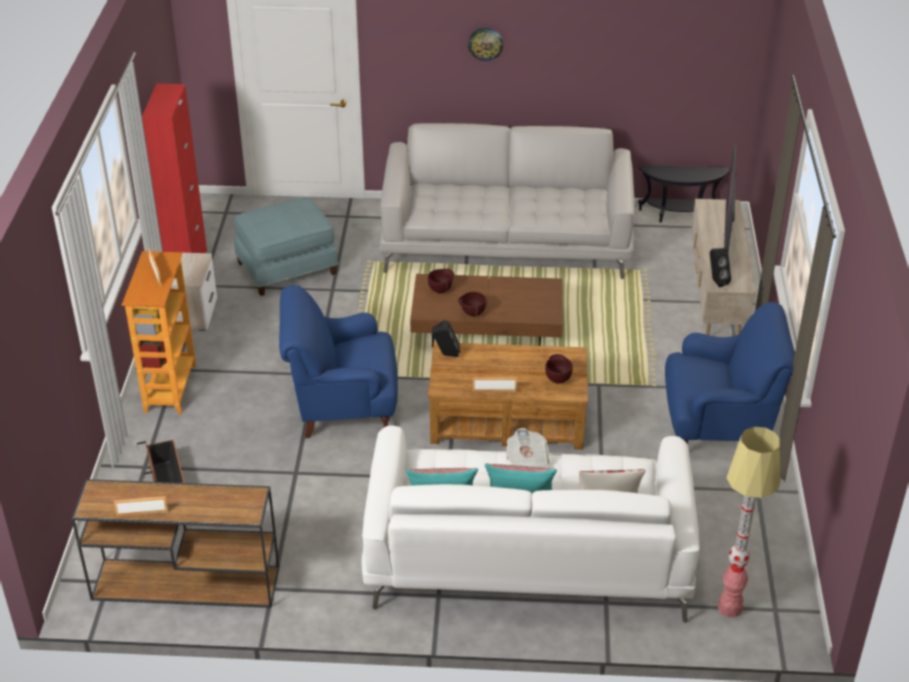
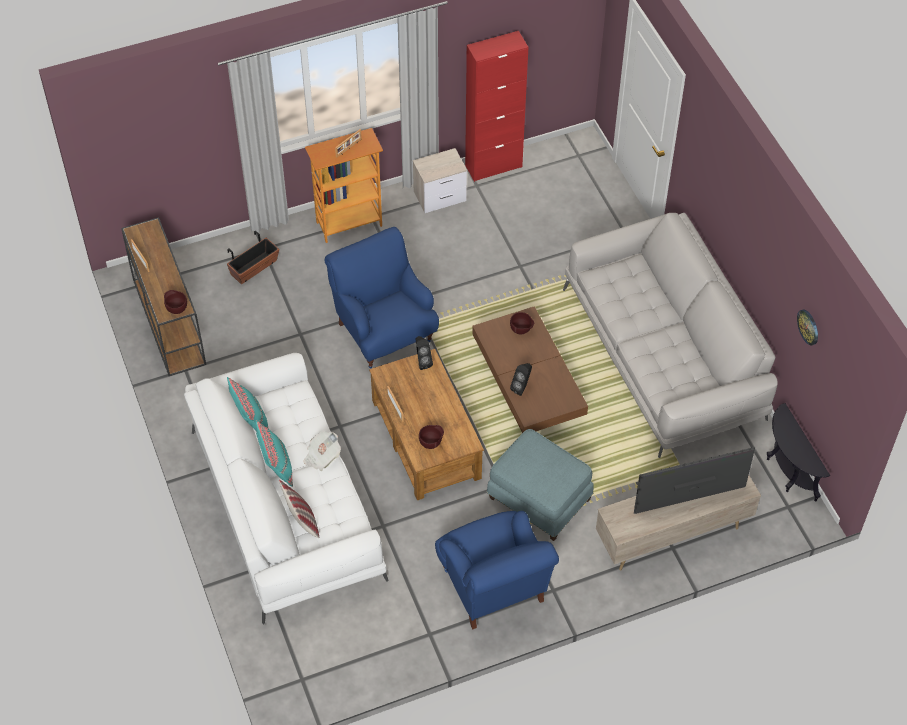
camera: 65 degrees right, 15 degrees up
blue ottoman [234,197,339,296] -> blue ottoman moved to [487,429,594,541]
brown bowl [458,292,486,317] -> brown bowl moved to [164,290,187,314]
wall clock [468,28,503,61] -> wall clock moved to [797,309,818,346]
black speaker [710,248,731,287] -> black speaker moved to [510,363,532,396]
floor lamp [718,427,780,617] -> none

